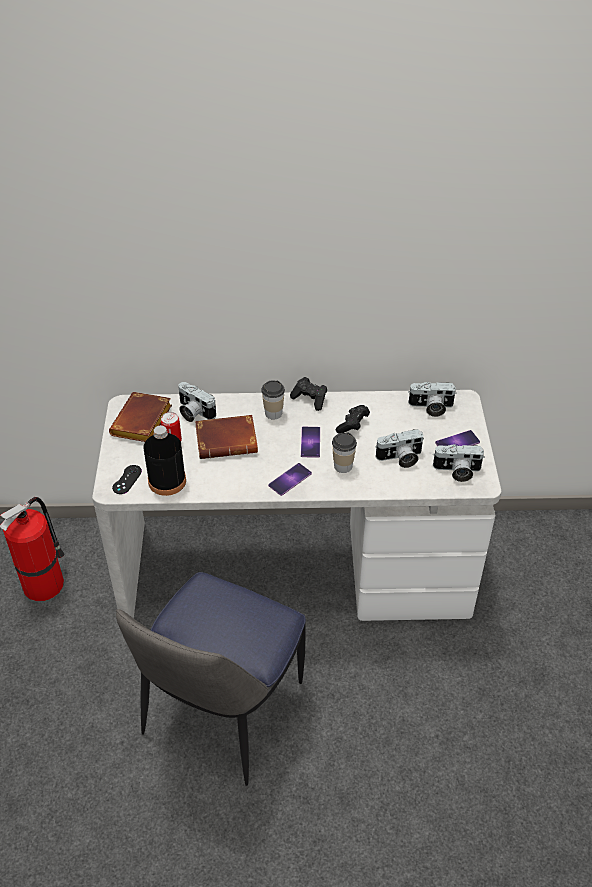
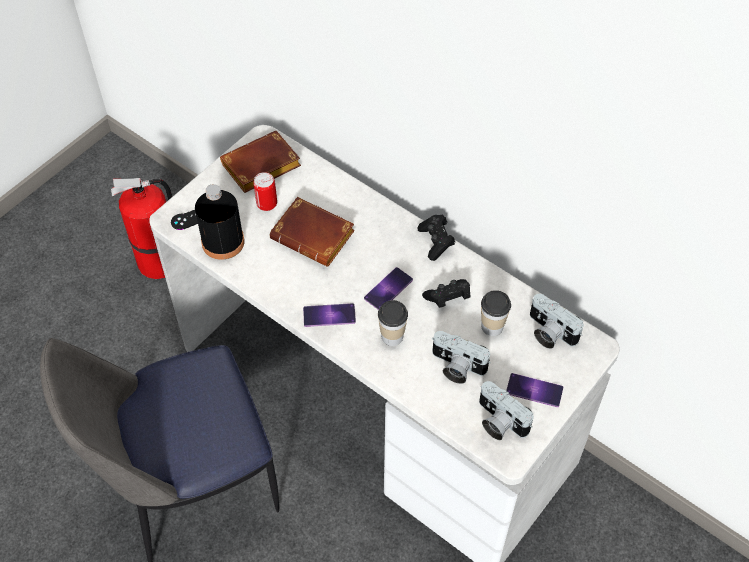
camera: 40 degrees right, 10 degrees up
camera [178,382,216,422] -> none
cup [261,380,285,420] -> cup moved to [481,290,511,336]

